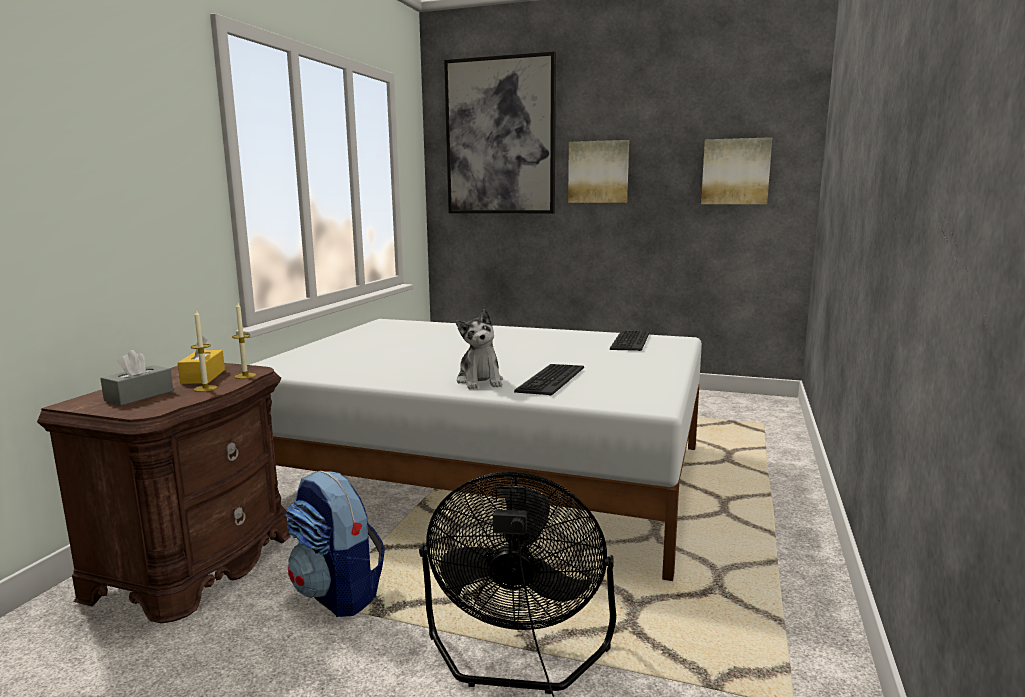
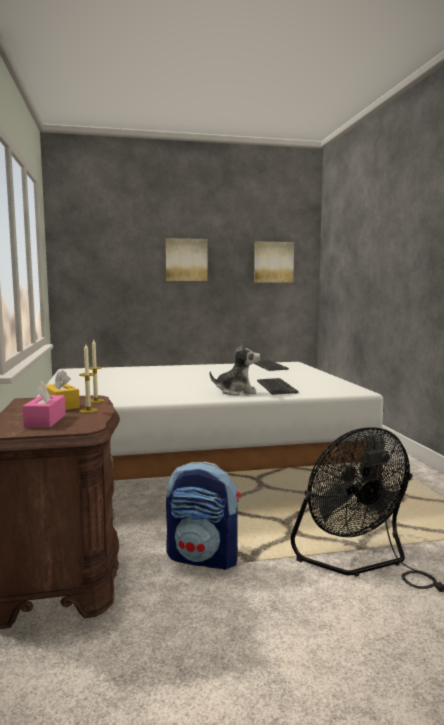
camera: 30 degrees left, 5 degrees down
grey tissue box [100,350,173,405] -> pink tissue box [22,380,66,428]
picture [444,51,556,213] -> none
plush toy [456,309,503,389] -> plush toy turned 45 degrees counterclockwise [210,340,261,396]

